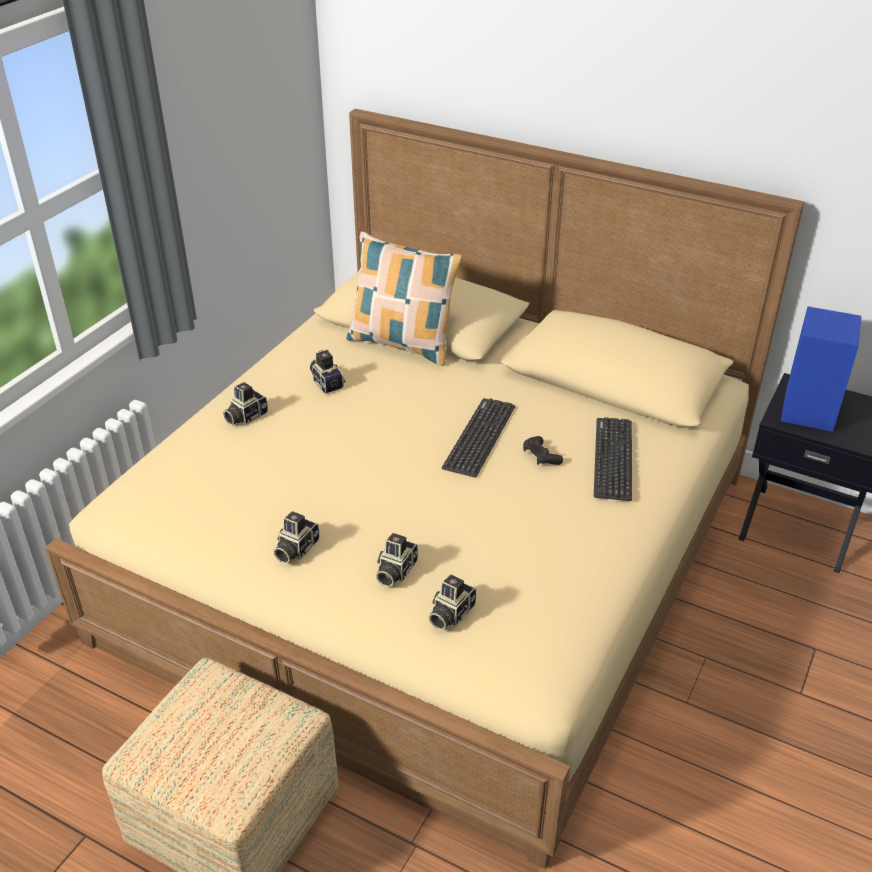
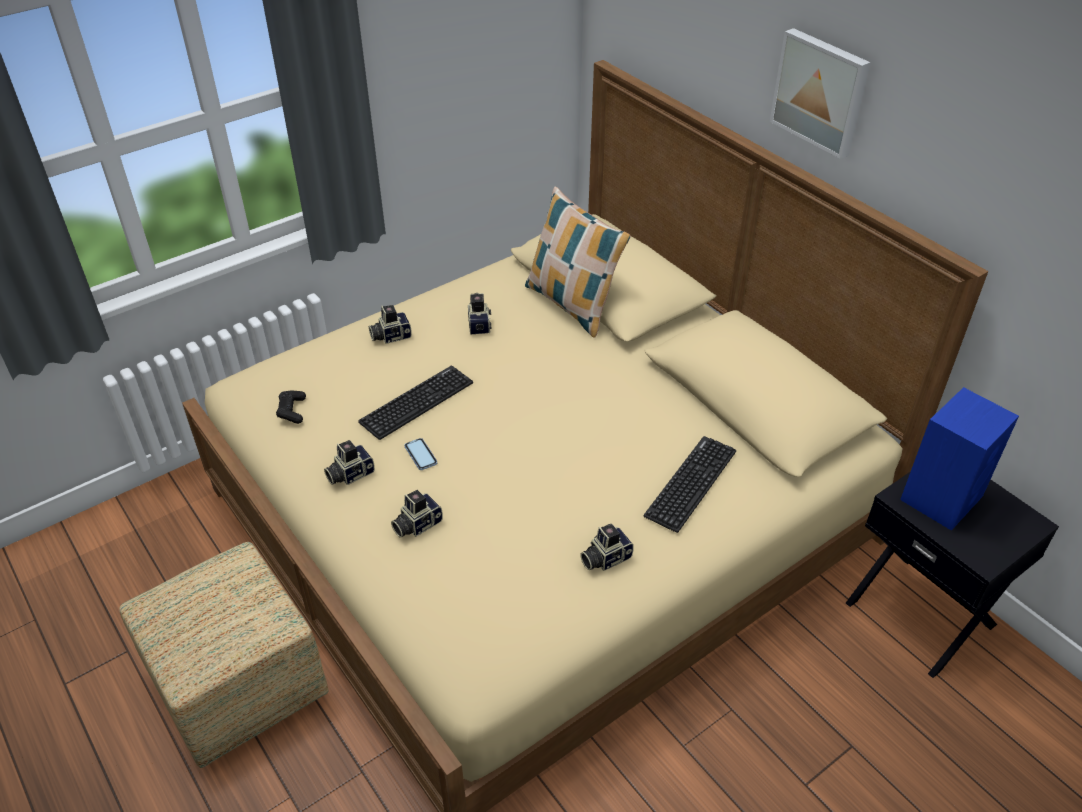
camera: 25 degrees right, 5 degrees up
camera [428,574,476,630] -> camera moved to [580,524,634,571]
keyboard [442,398,515,477] -> keyboard moved to [358,366,473,440]
black game controller [523,436,563,465] -> black game controller moved to [276,391,306,424]
none -> phone [405,438,437,470]
none -> picture [770,28,871,159]

